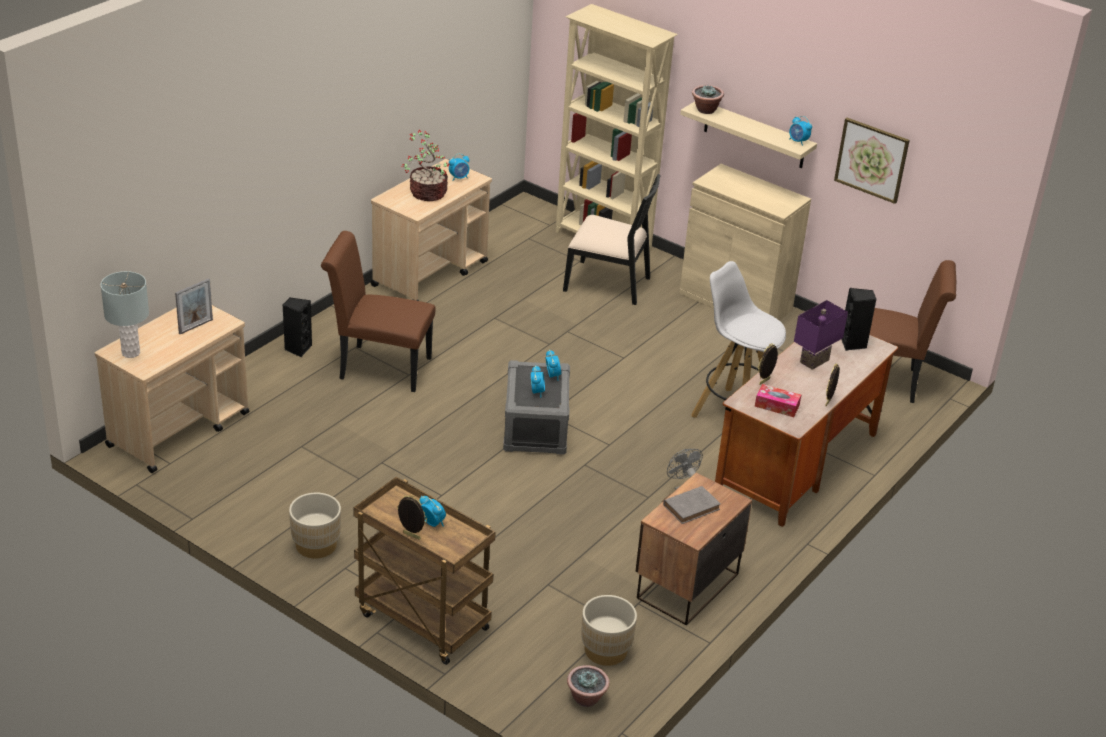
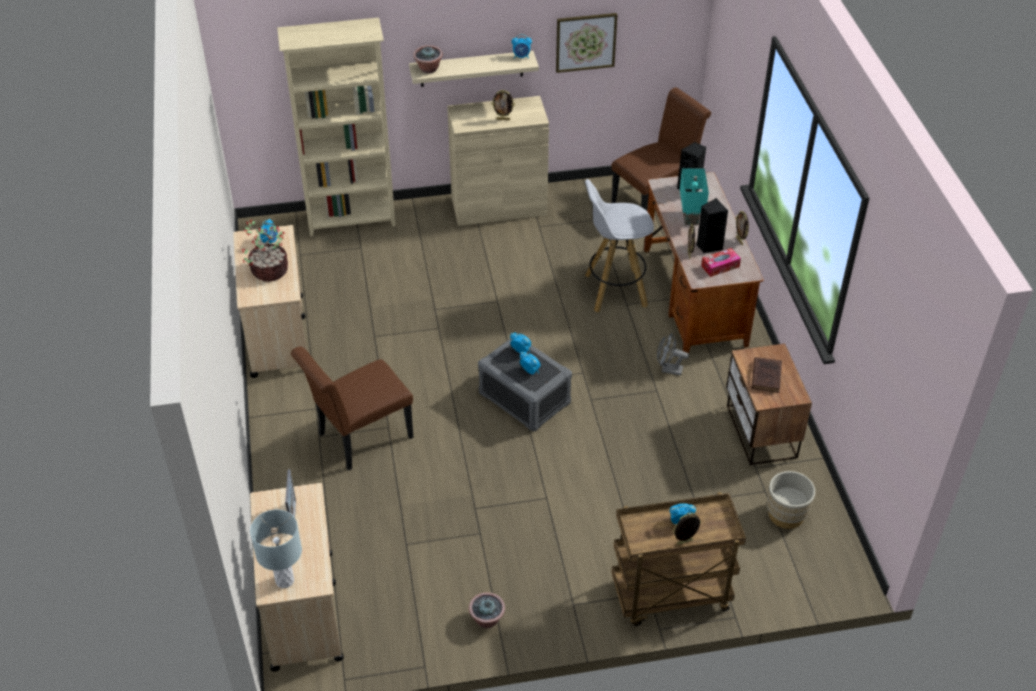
camera: 45 degrees left, 10 degrees up
black speaker [283,297,312,357] -> black speaker moved to [697,198,728,253]
beige planter [289,492,341,559] -> none
black chair [563,174,661,305] -> none
potted plant [567,665,609,707] -> potted plant moved to [469,592,505,628]
grey book [663,486,720,524] -> brown book [752,357,782,393]
purple table lamp [794,300,848,370] -> turquoise table lamp [680,168,709,225]
none -> picture frame [491,90,515,120]

